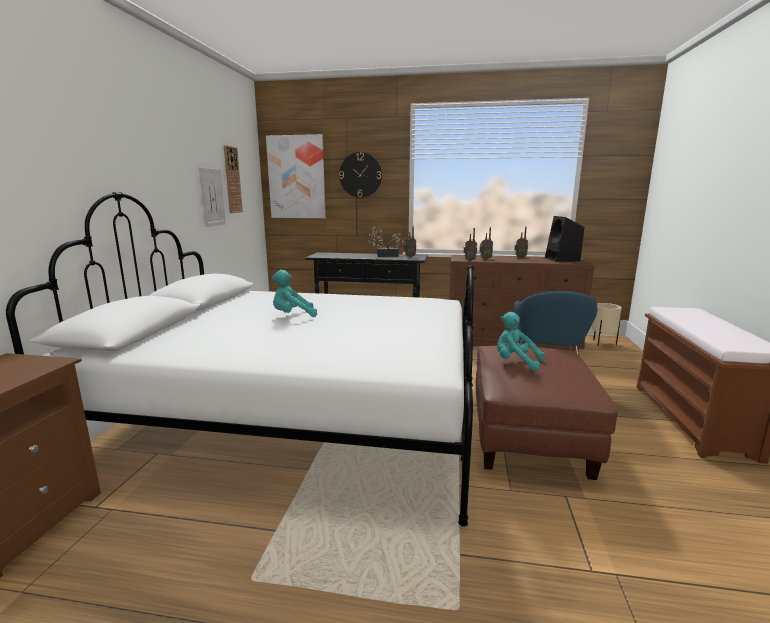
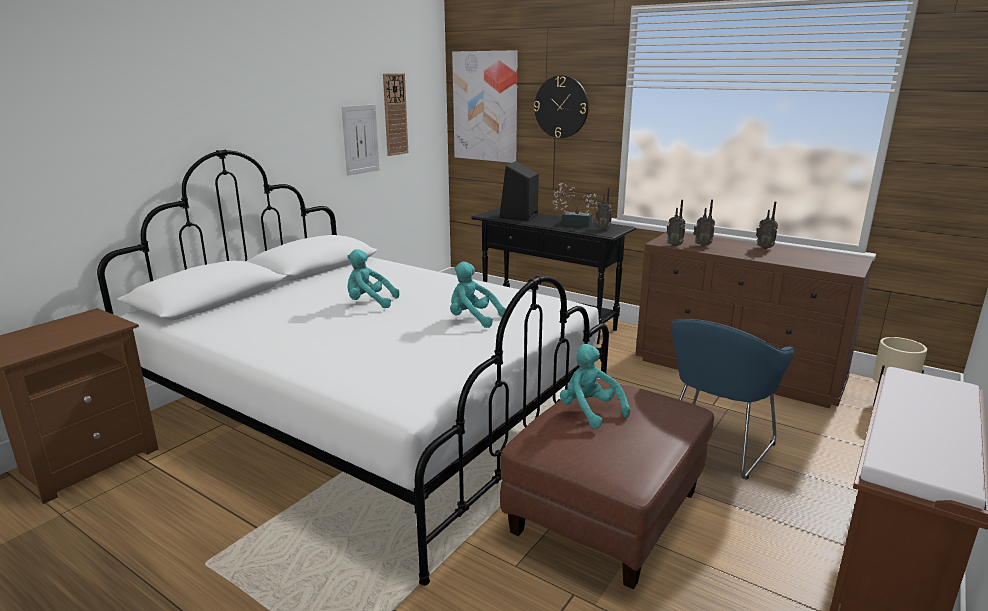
camera: 25 degrees right, 5 degrees up
black speaker [545,216,584,262] -> black speaker moved to [499,161,539,221]
none -> turquoise plush toy [450,262,506,328]

